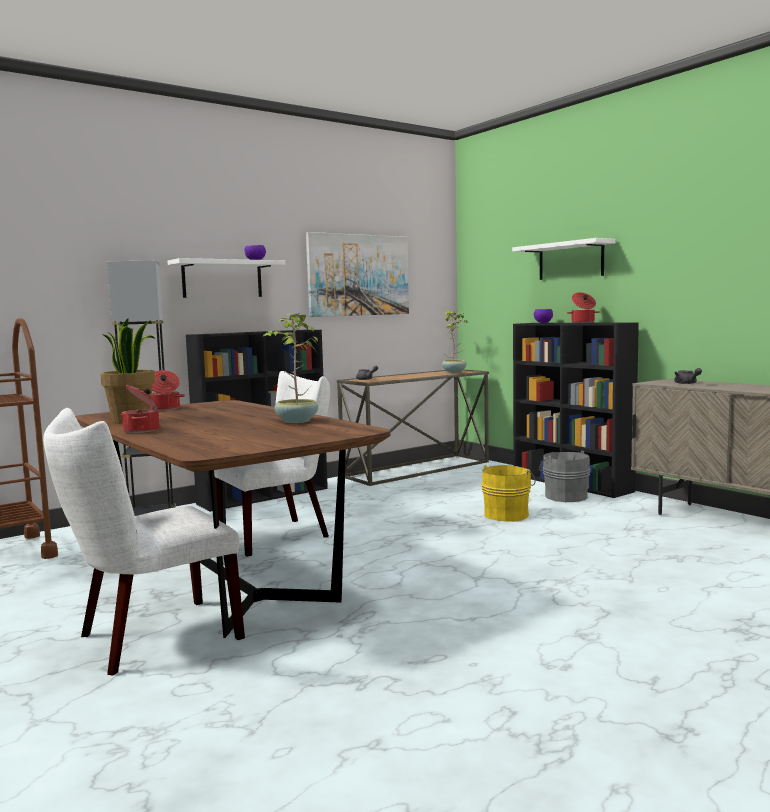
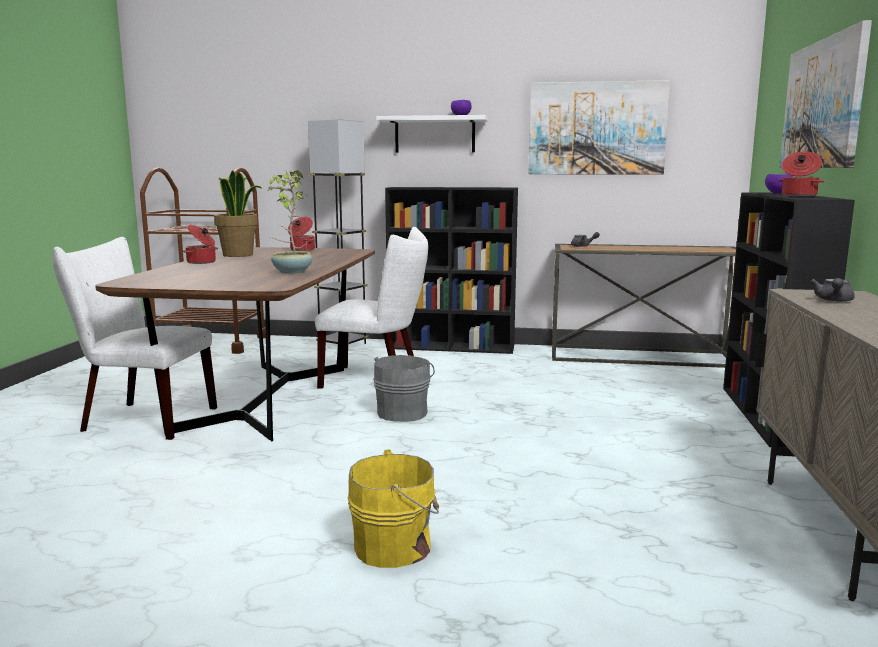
camera: 45 degrees right, 5 degrees up
potted plant [442,311,469,373] -> none
yellow bucket [481,465,536,522] -> yellow bucket moved to [348,450,439,568]
white shelf [512,238,615,280] -> picture [779,20,872,168]
grey bucket [539,451,591,502] -> grey bucket moved to [373,355,435,422]

